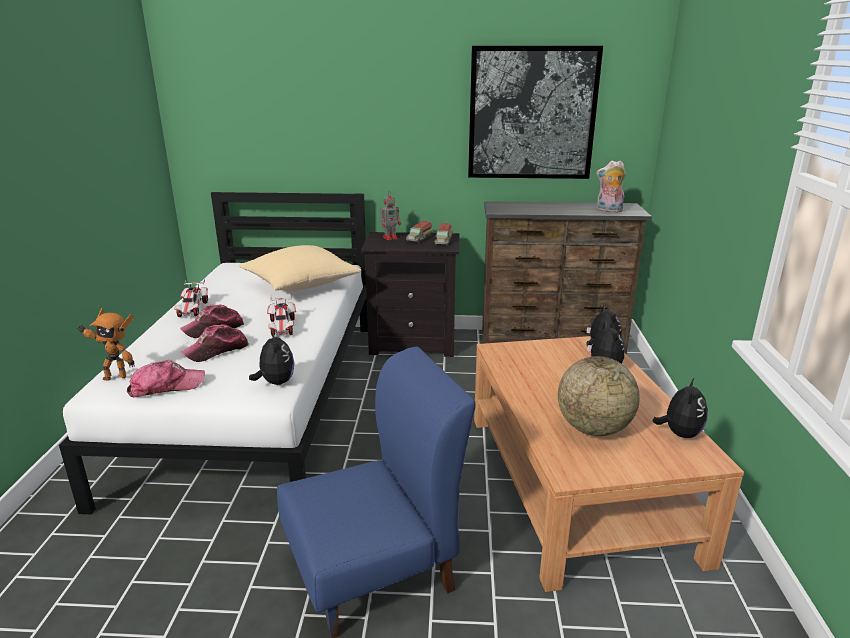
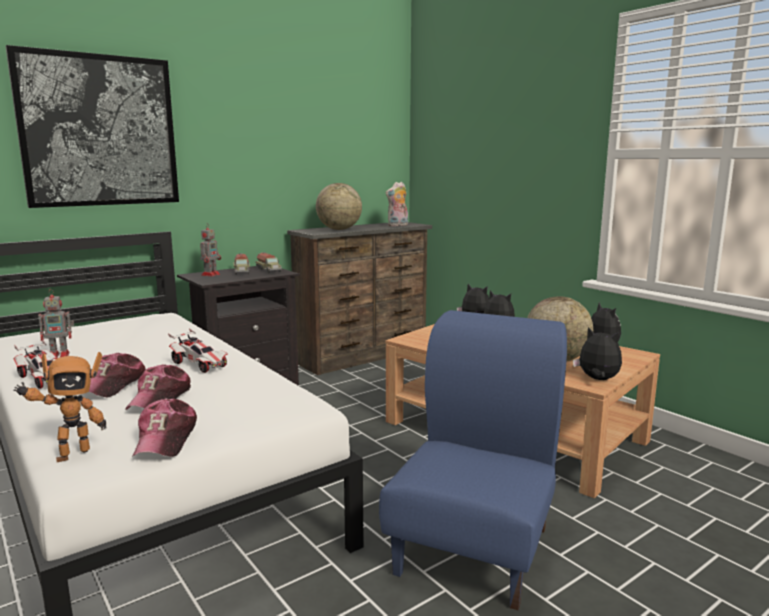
camera: 40 degrees left, 10 degrees down
cap [127,360,205,397] -> cap turned 150 degrees clockwise [132,399,197,457]
beige pillow [239,245,362,291] -> none
plush toy [249,331,294,385] -> plush toy moved to [573,327,622,380]
picture [468,46,603,179] -> picture moved to [5,45,179,208]
none -> toy robot [38,289,74,358]
none -> globe [316,183,362,230]

